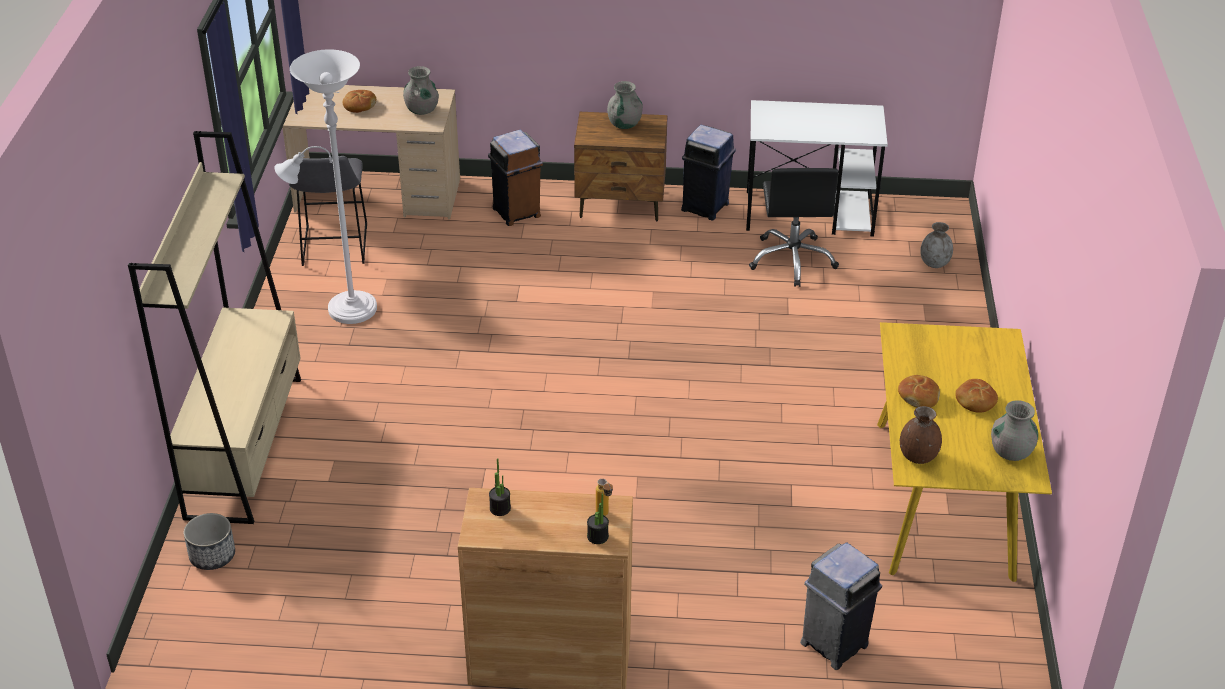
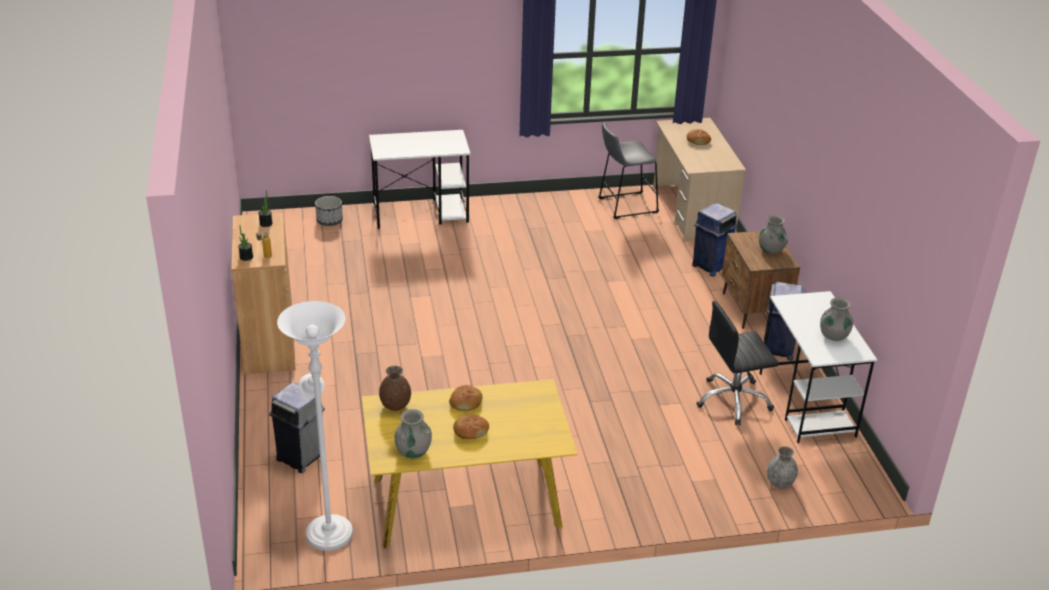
camera: 75 degrees right, 5 degrees down
beige bookcase [128,131,301,524] -> white desk [369,130,471,229]
white floor lamp [274,49,377,324] -> white floor lamp moved to [277,301,353,551]
grey vase [403,66,439,115] -> grey vase moved to [820,298,853,341]
brown trash can [488,130,543,226] -> blue trash can [692,203,738,277]

